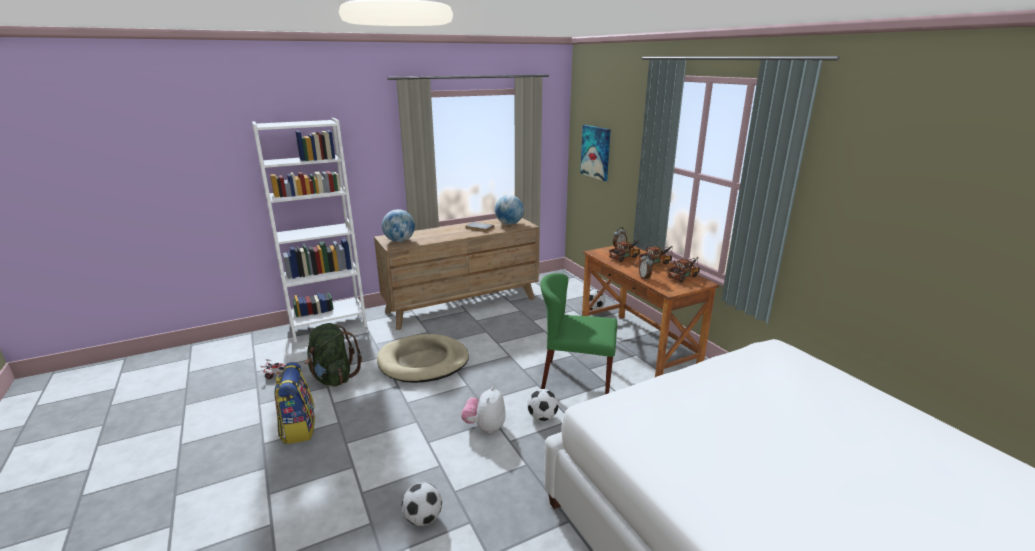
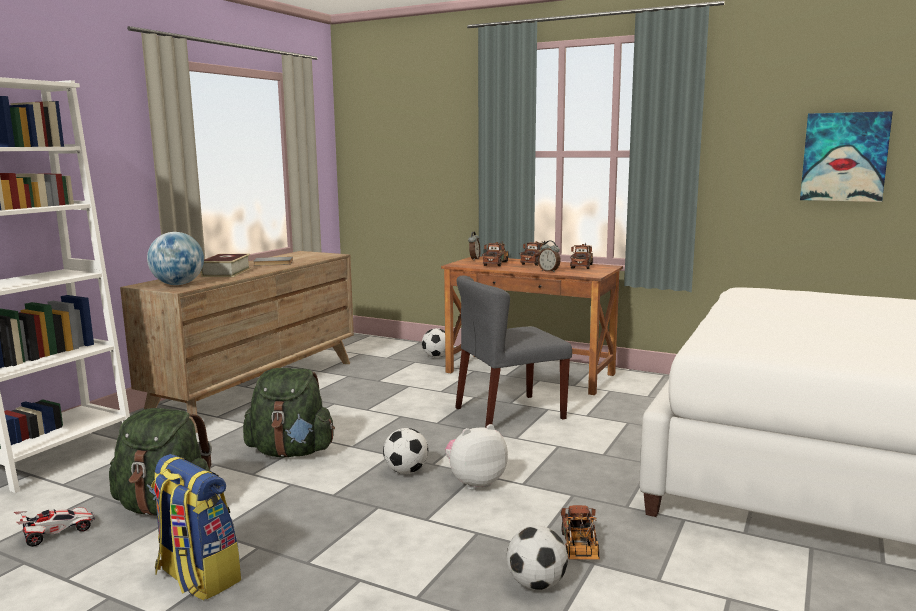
camera: 35 degrees left, 10 degrees down
beige dog bed [377,334,469,383] -> green backpack [243,368,335,457]
plush toy [461,387,506,433] -> plush toy turned 90 degrees clockwise [445,424,508,490]
globe [495,195,524,225] -> none
football [527,389,559,421] -> football moved to [383,428,428,474]
green chair [540,273,617,394] -> grey chair [455,276,572,428]
picture [580,125,611,181] -> picture moved to [800,111,893,202]
none -> book [200,254,251,277]
none -> toy truck [561,505,600,560]

